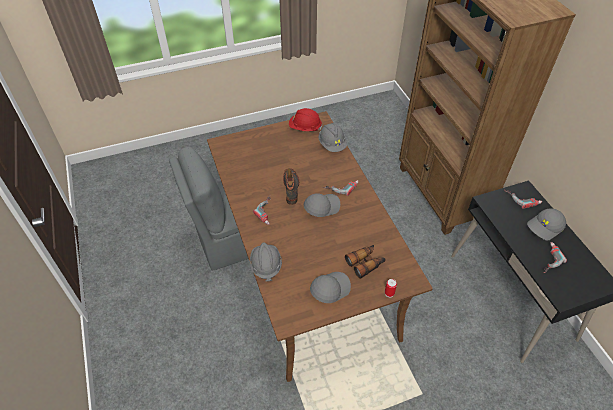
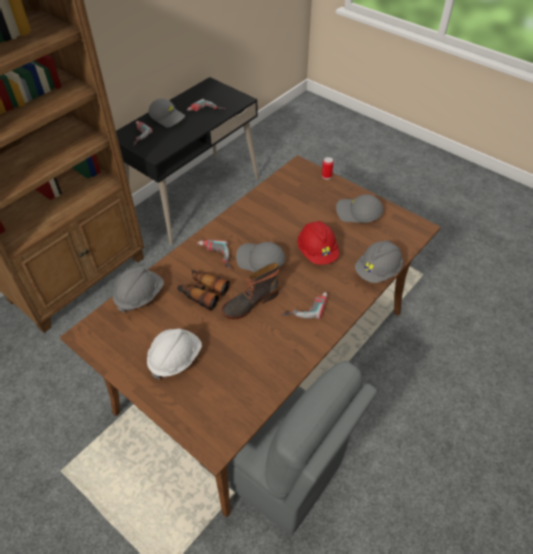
camera: 120 degrees left, 0 degrees up
red hard hat [289,108,322,131] -> red hard hat moved to [297,221,339,265]
binoculars [345,245,386,279] -> binoculars moved to [177,270,230,311]
none -> white hard hat [147,328,202,380]

